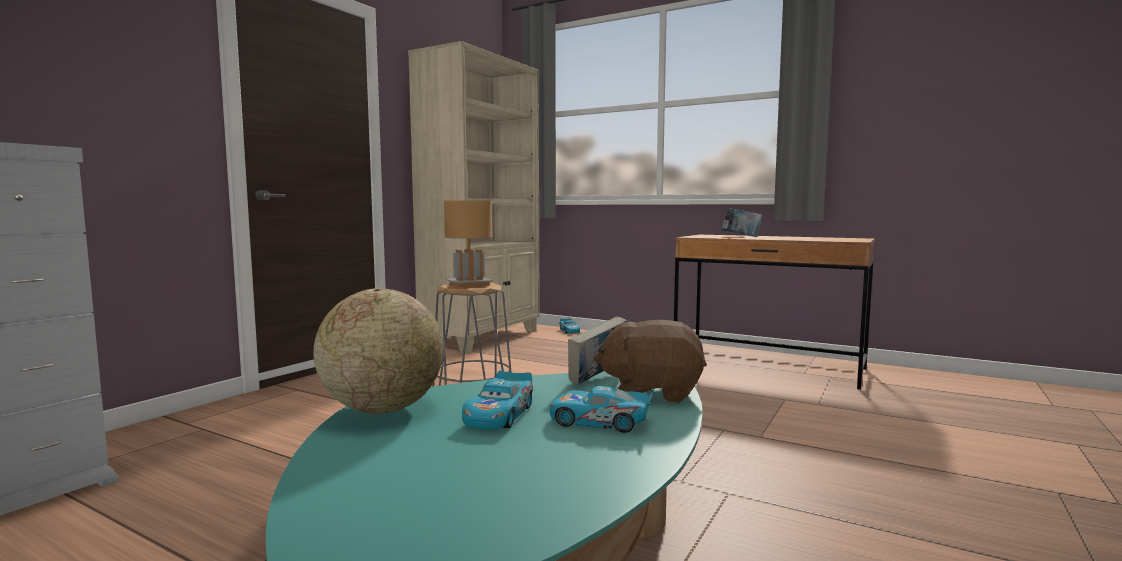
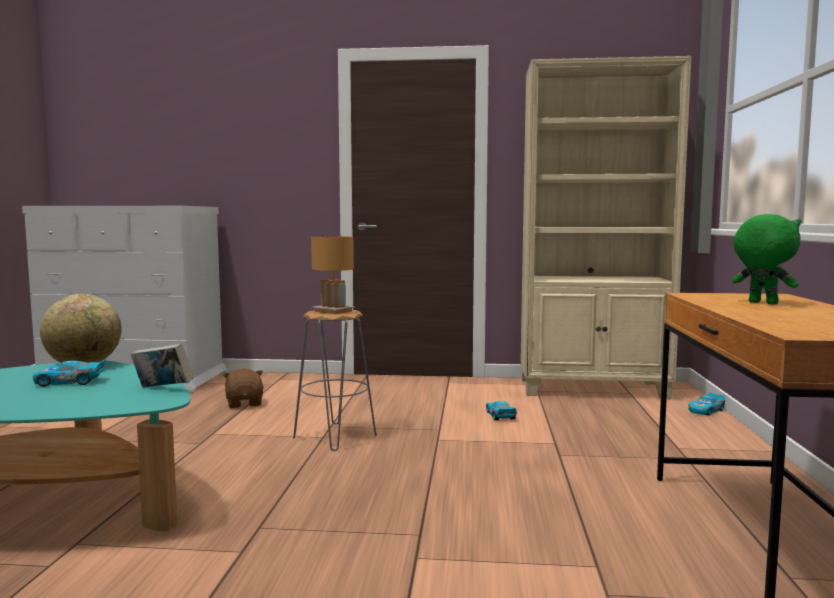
camera: 65 degrees right, 0 degrees up
toy car [549,386,654,433] -> toy car moved to [486,401,517,420]
brown plush toy [594,320,707,403] -> brown plush toy moved to [223,368,263,408]
book [722,208,763,237] -> green plush toy [732,214,801,305]

